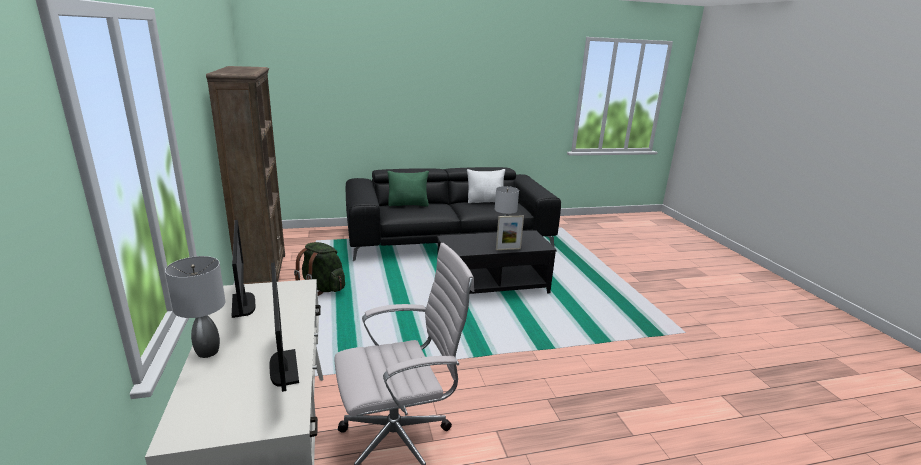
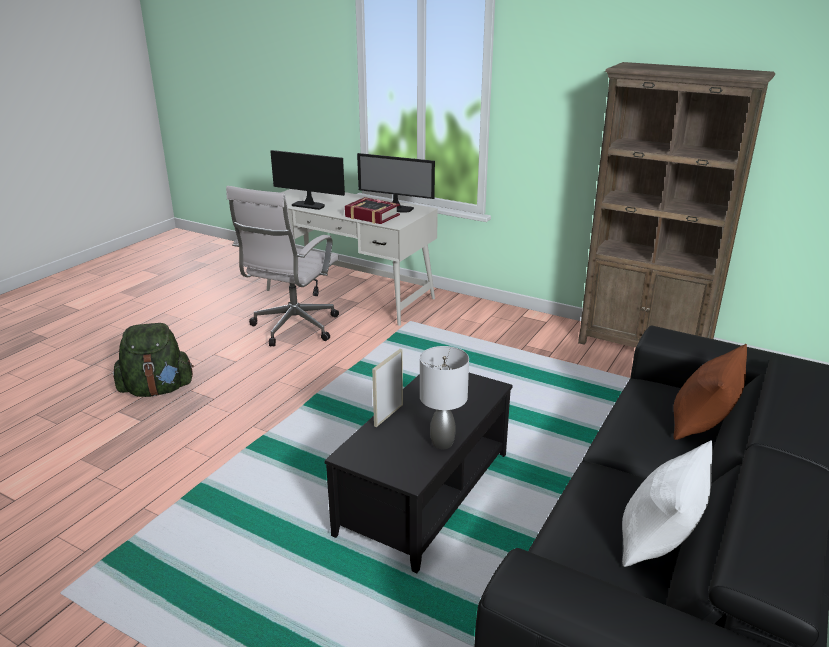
camera: 135 degrees right, 5 degrees up
grey table lamp [165,256,225,358] -> none
green backpack [294,242,345,296] -> green backpack moved to [113,323,194,397]
green pillow [387,171,429,207] -> brown pillow [674,344,747,440]
none -> book [345,197,400,224]

